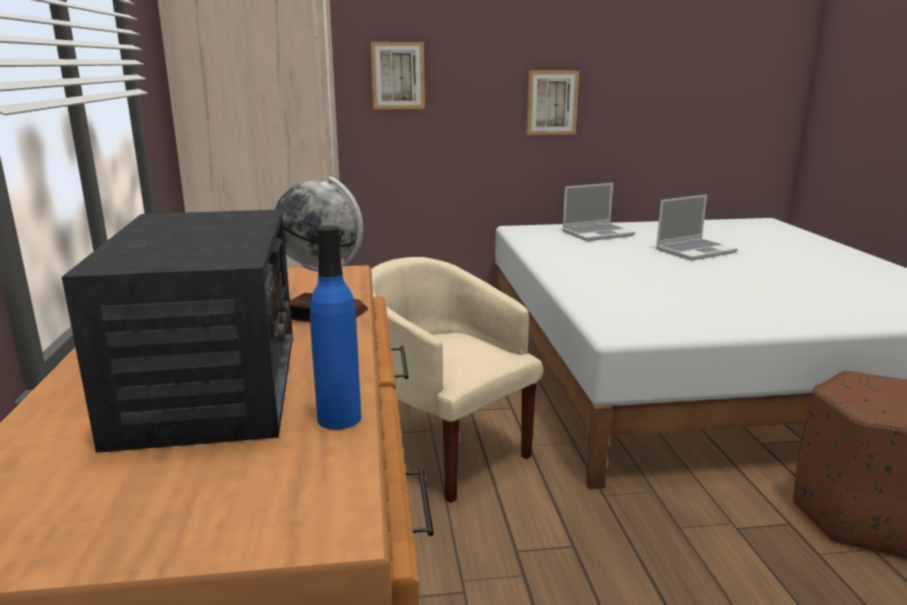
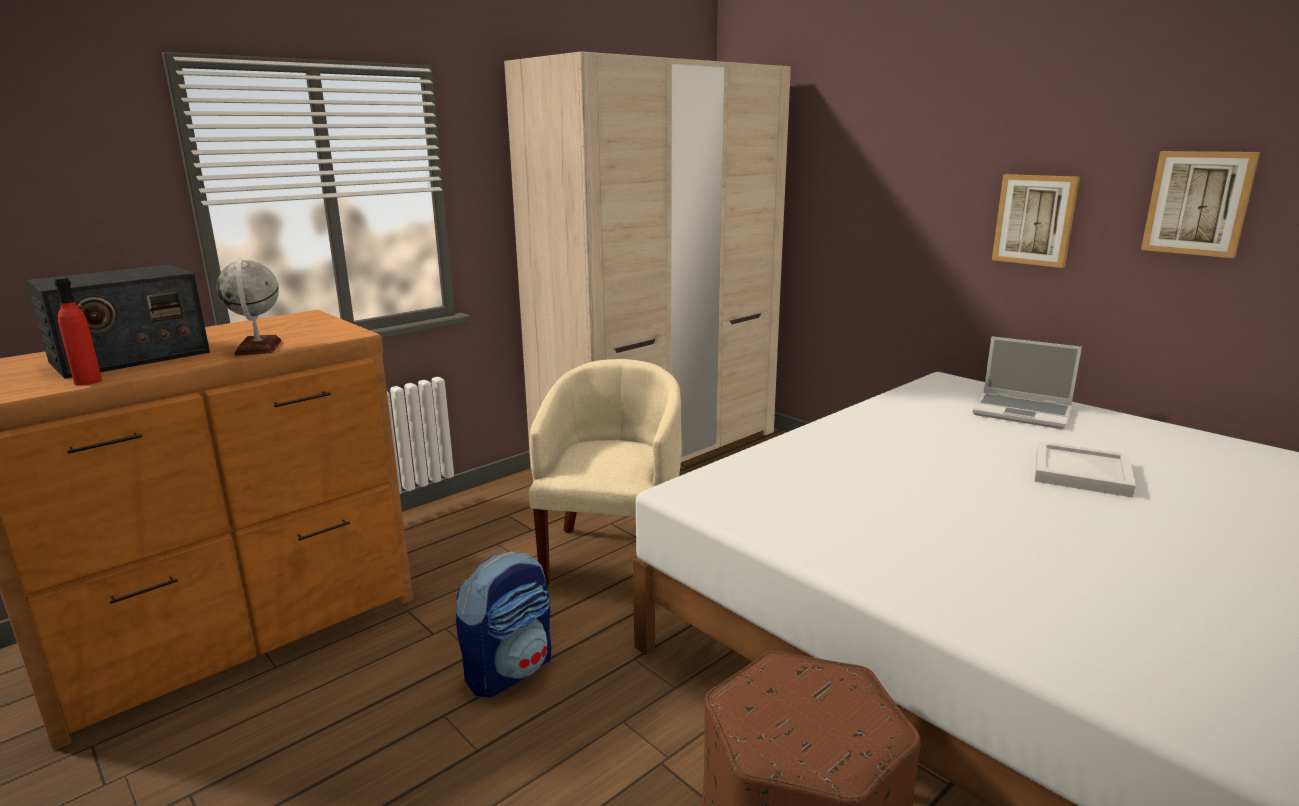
camera: 55 degrees right, 0 degrees up
blue bottle [310,226,361,430] -> red bottle [54,277,102,386]
picture [371,42,425,109] -> picture moved to [1141,151,1260,258]
laptop [656,194,738,261] -> white tray [1035,441,1136,498]
none -> backpack [456,551,551,697]

